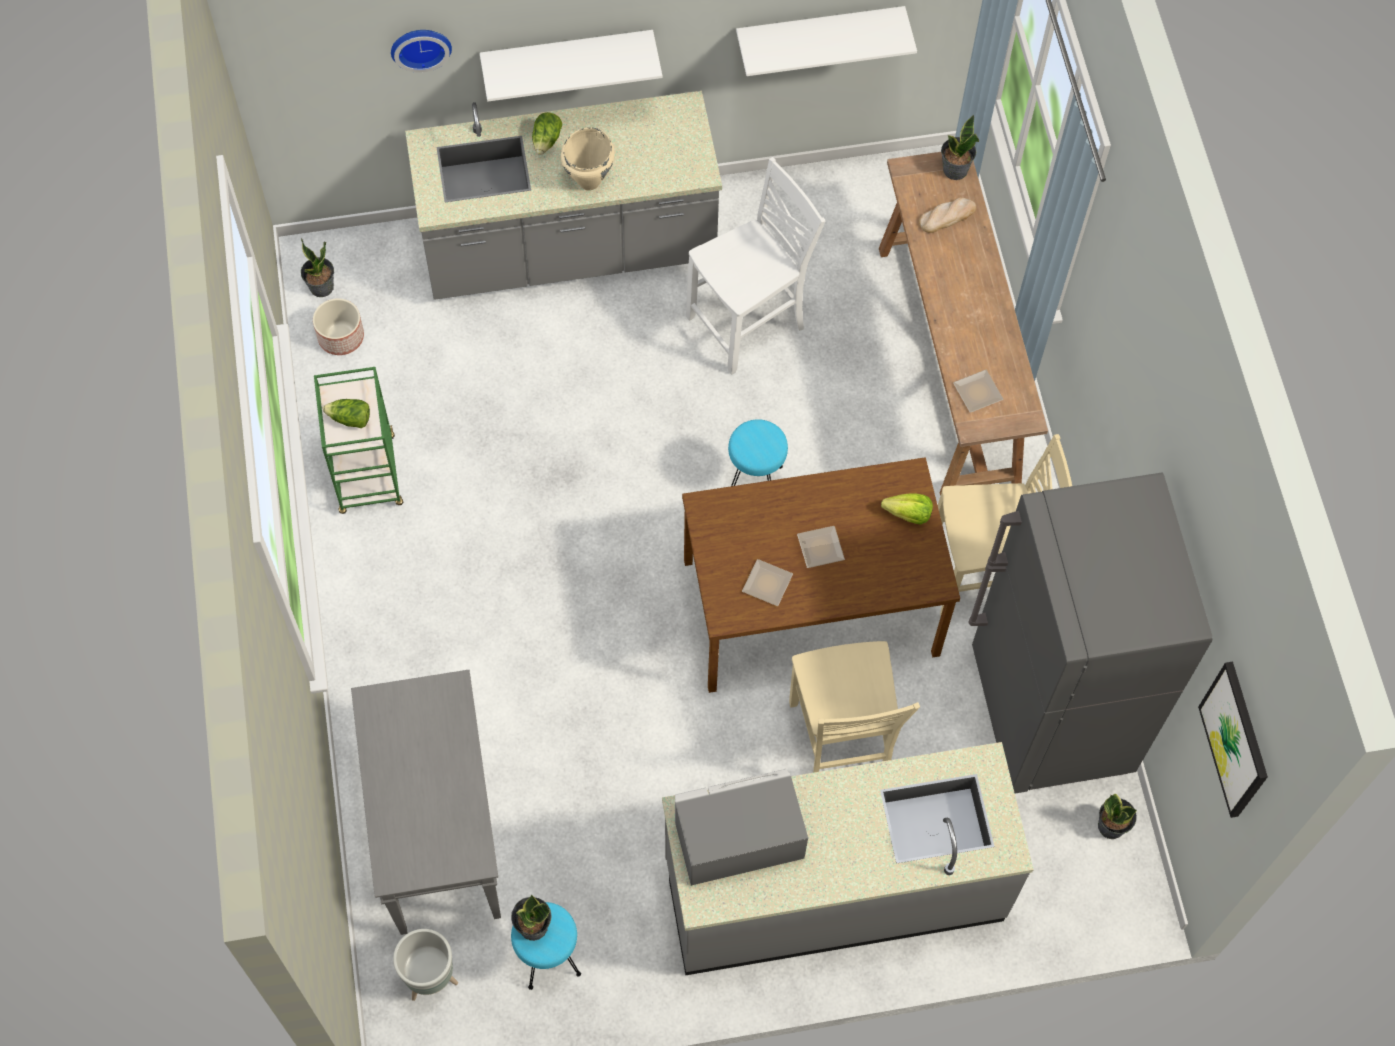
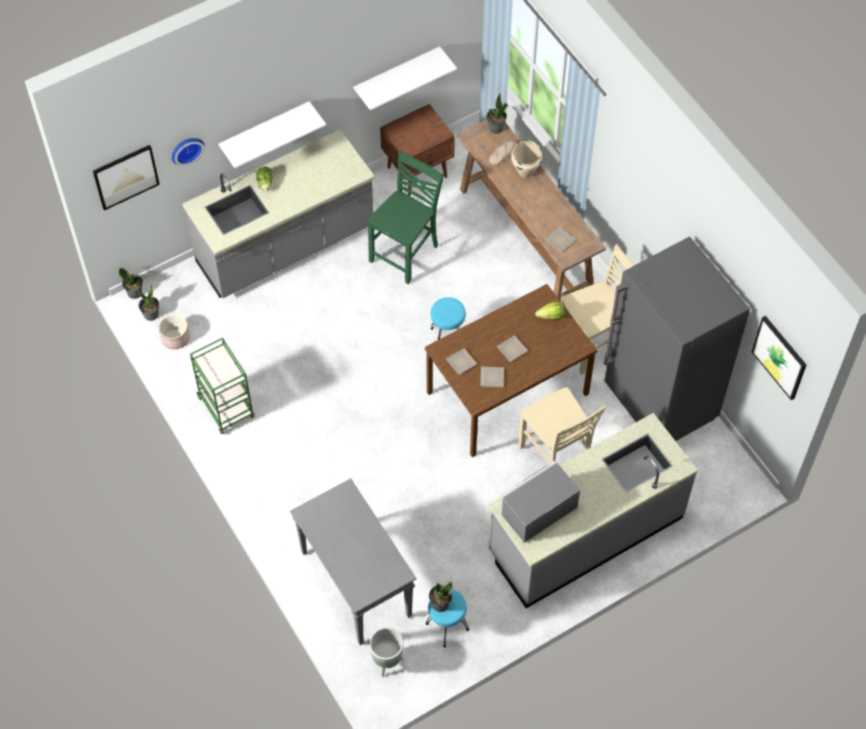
camera: 20 degrees left, 5 degrees down
lettuce [323,399,370,428] -> none
beige cooking pot [561,128,615,190] -> beige cooking pot moved to [511,140,542,178]
white chair [686,157,825,375] -> green chair [367,150,444,284]
potted plant [1098,794,1137,839] -> potted plant moved to [118,268,143,299]
none -> picture [93,145,160,211]
none -> brown nightstand [380,104,455,196]
none -> plate [446,348,477,375]

